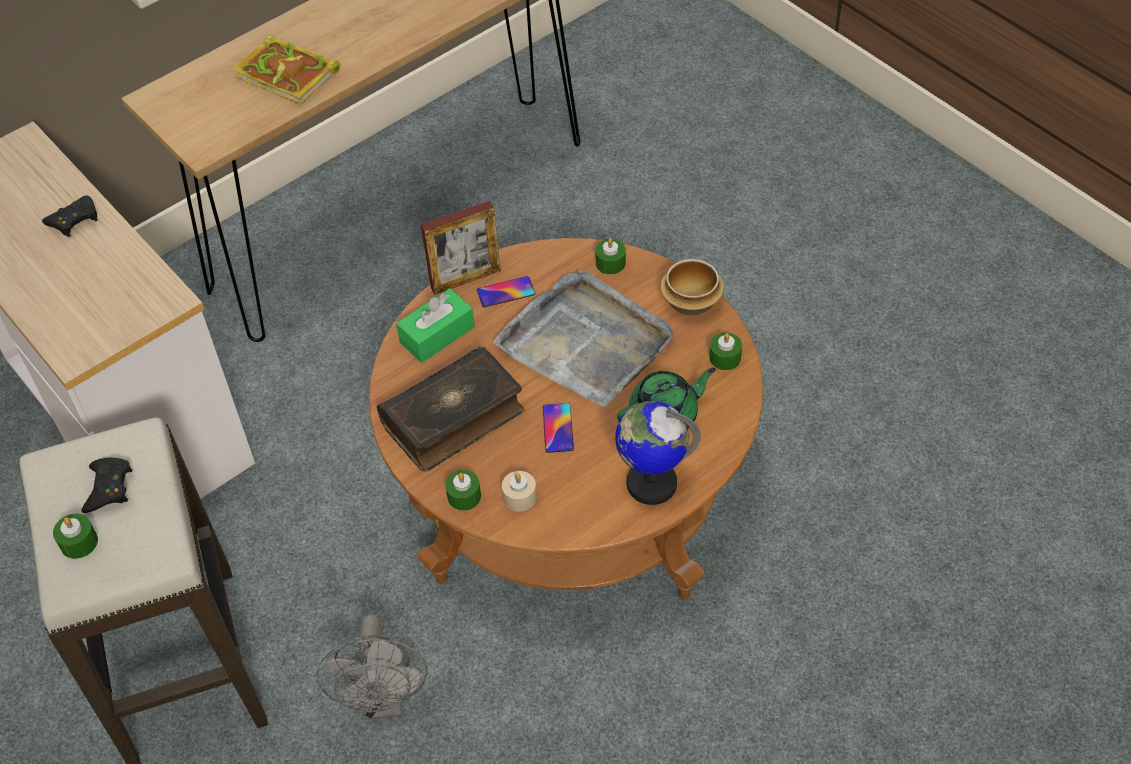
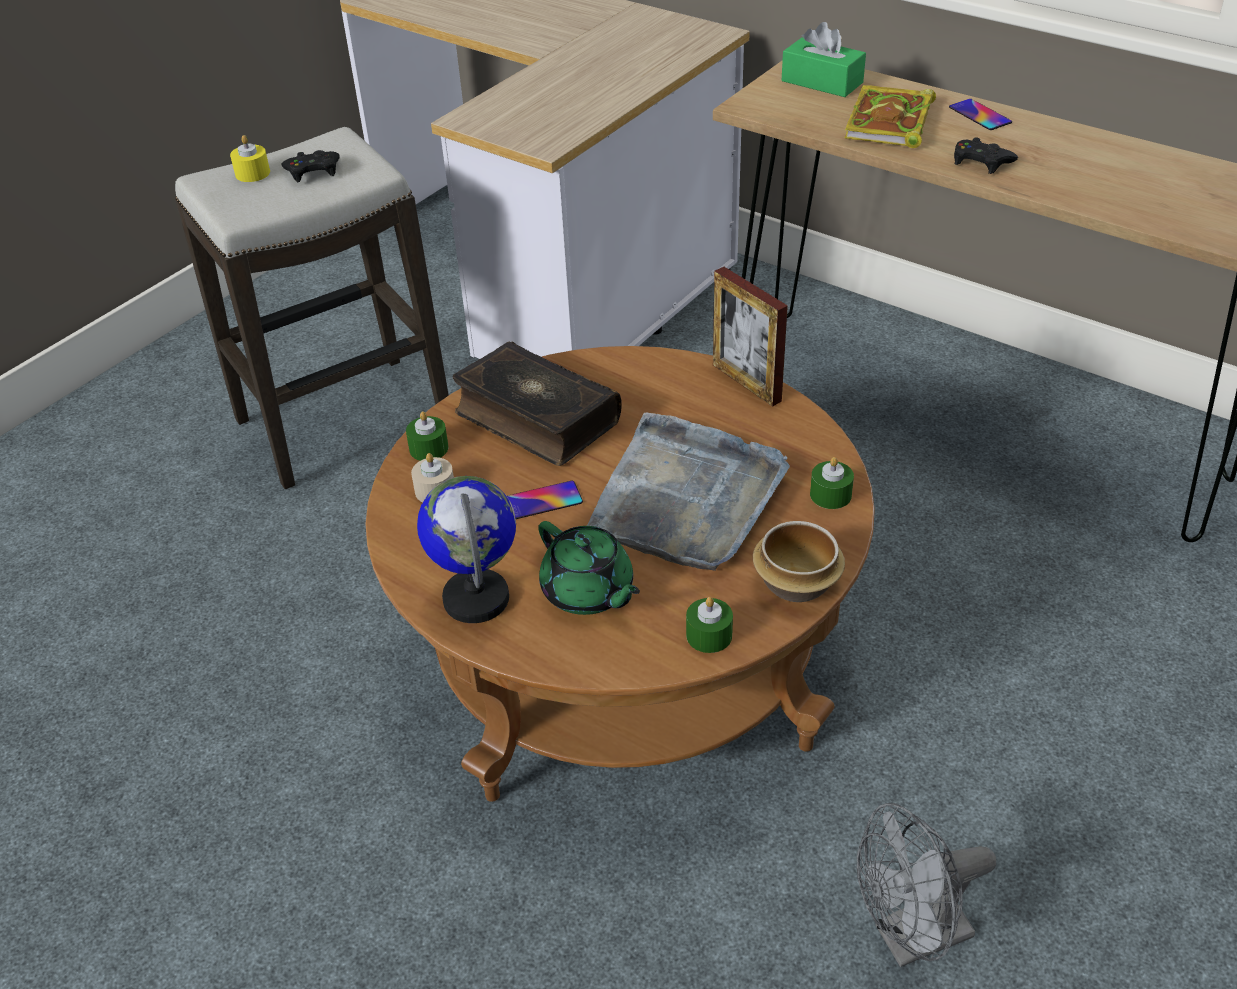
camera: 75 degrees right, 10 degrees down
black game controller [42,196,98,237] -> black game controller moved to [954,138,1018,174]
green candle [53,514,98,559] -> yellow candle [230,135,270,182]
grey fan [316,614,427,720] -> grey fan moved to [857,803,996,967]
green tissue box [396,288,475,363] -> green tissue box moved to [782,22,866,97]
phone [477,276,535,307] -> phone moved to [949,99,1012,130]

